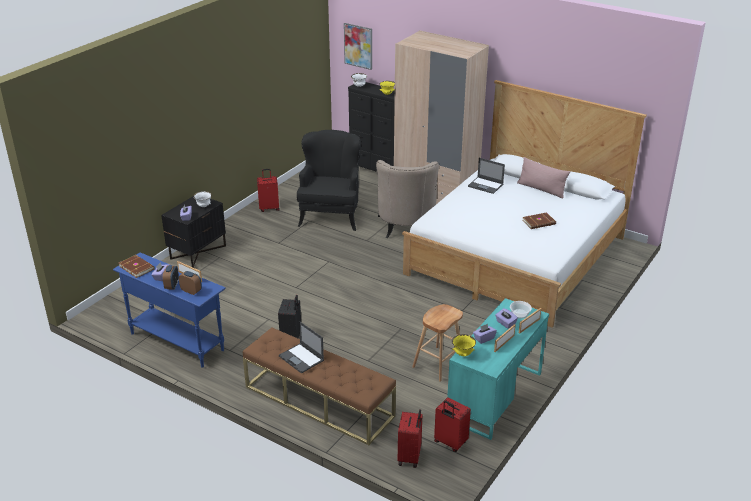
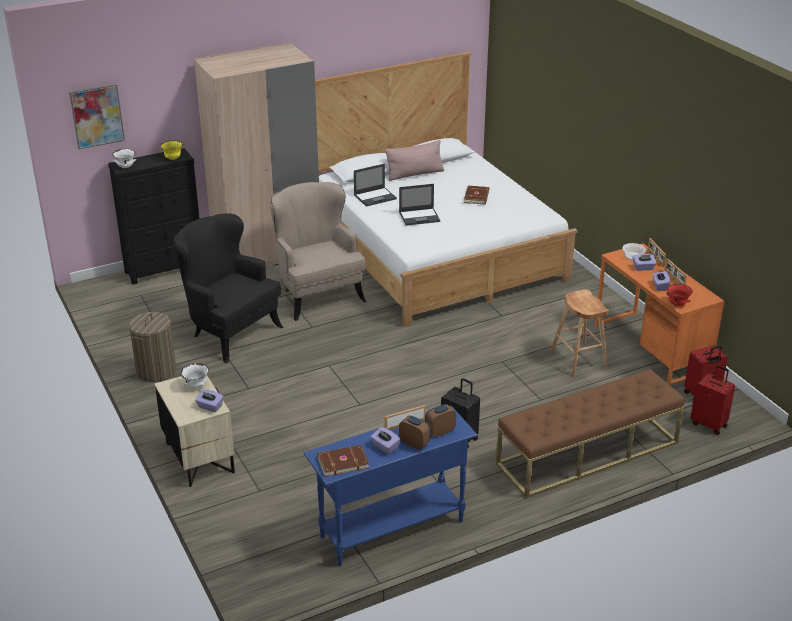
camera: 60 degrees left, 0 degrees up
black nightstand [161,196,226,268] -> beige nightstand [155,376,235,487]
red suitcase [257,169,280,212] -> laundry basket [129,312,176,382]
laptop [279,321,324,374] -> laptop moved to [399,184,440,226]
beige armchair [376,160,439,238] -> beige armchair turned 150 degrees counterclockwise [270,182,367,321]
turquoise desk [447,298,549,440] -> orange desk [595,243,724,385]
yellow bowl [451,334,476,356] -> red bowl [666,283,693,306]

